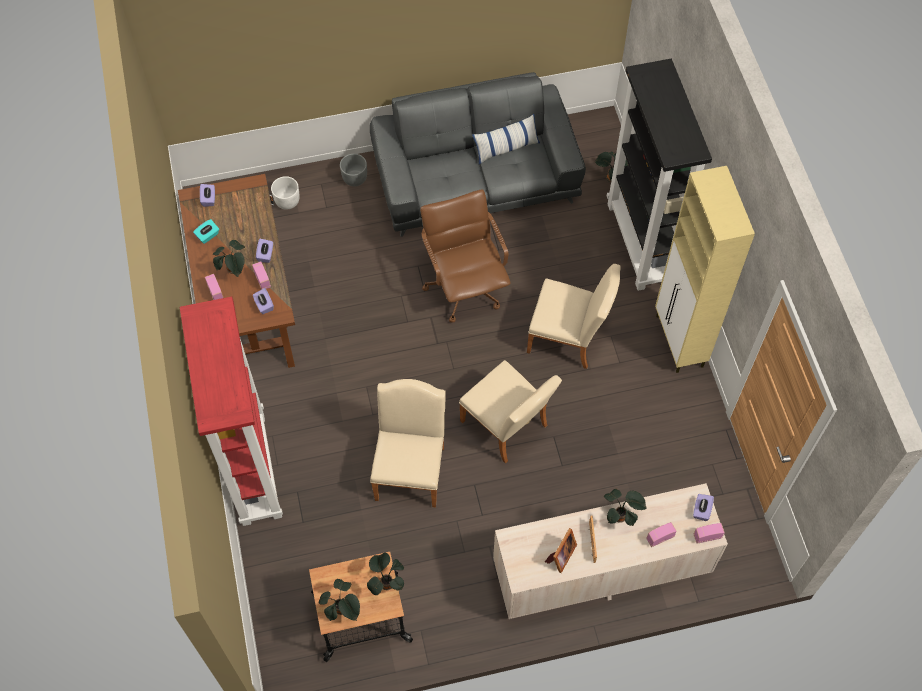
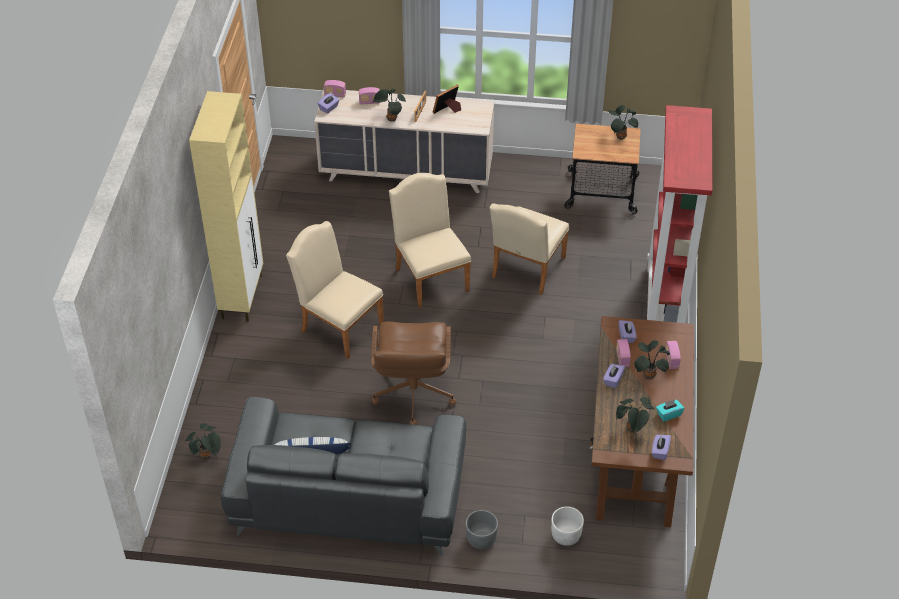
camera: 160 degrees left, 15 degrees down
potted plant [367,553,404,595] -> potted plant moved to [616,397,654,434]
black bookcase [607,59,712,291] -> none

